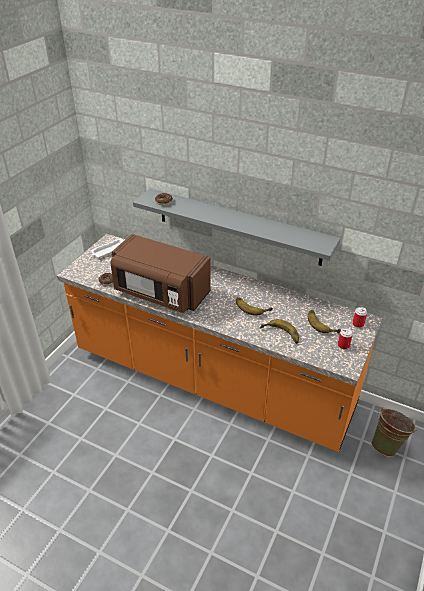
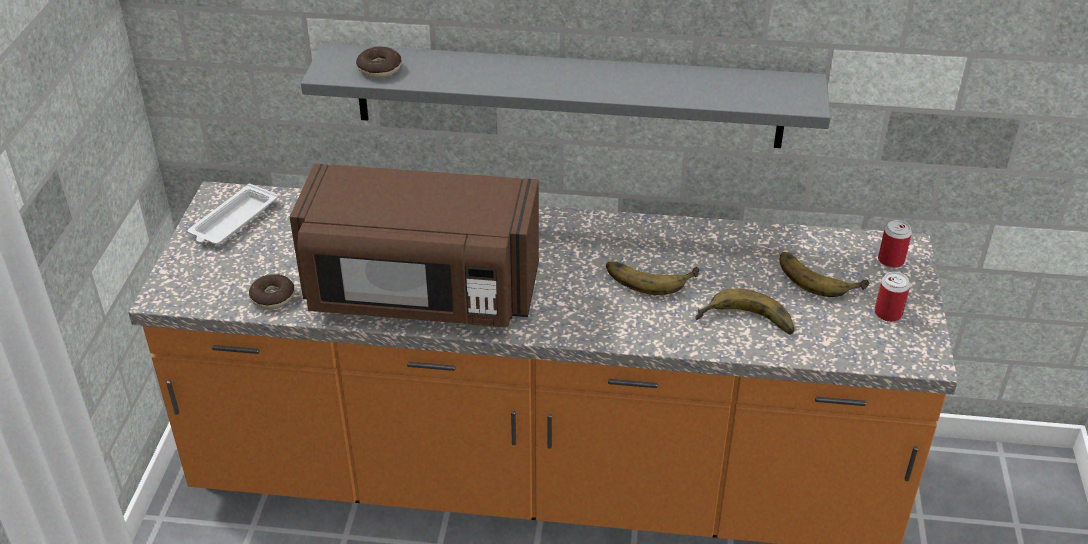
camera: 20 degrees left, 0 degrees up
green bucket [371,407,416,457] -> none

